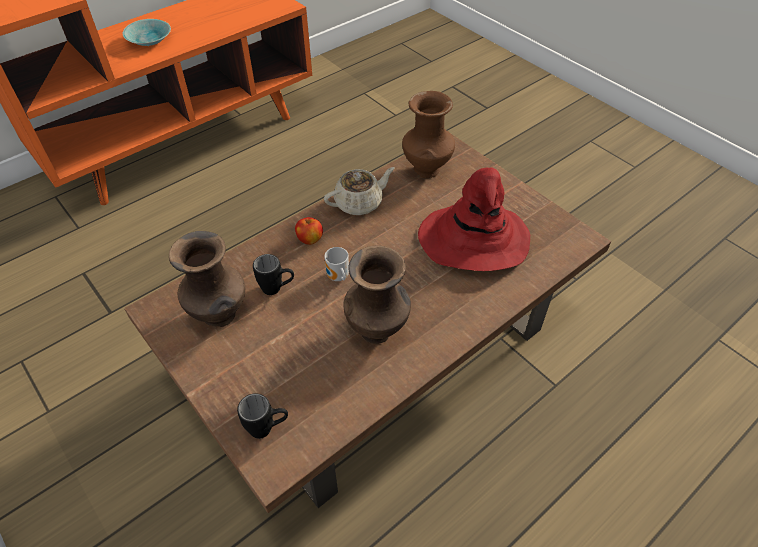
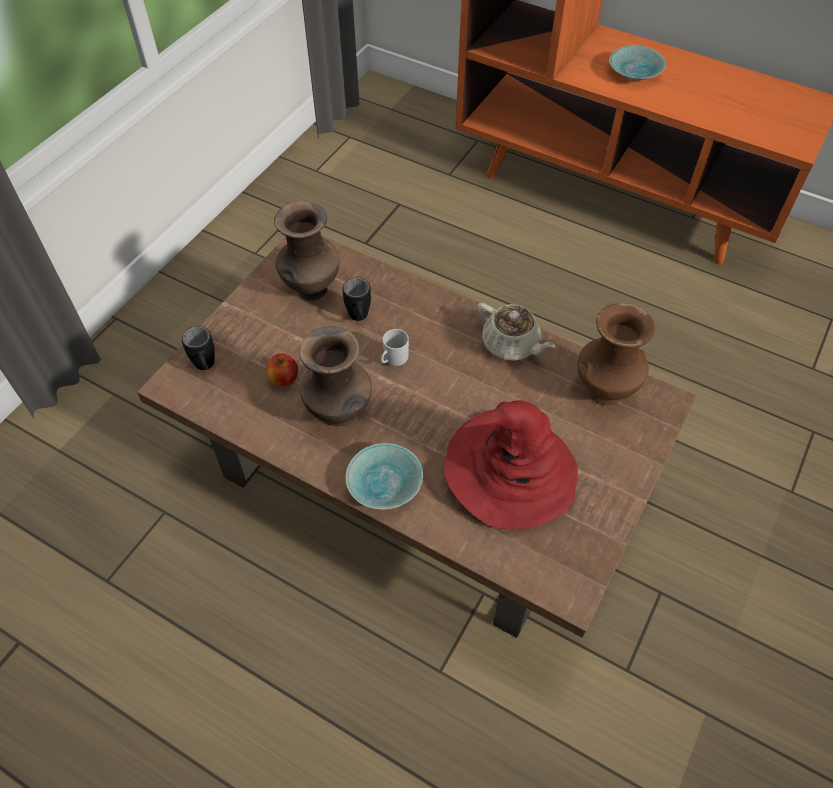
camera: 70 degrees right, 5 degrees up
apple [295,217,323,245] -> apple moved to [266,354,298,387]
none -> turquoise bowl [346,443,423,509]

